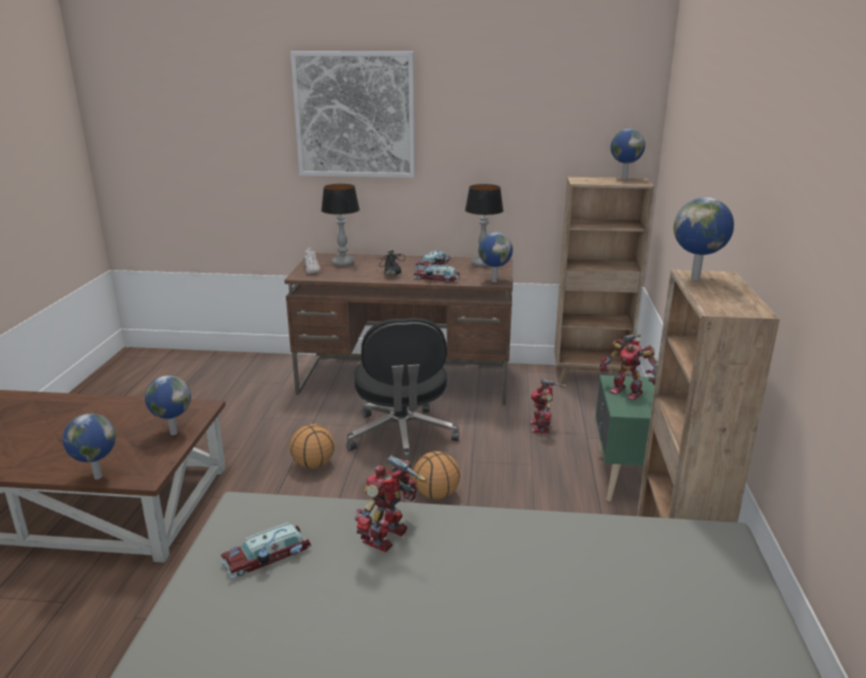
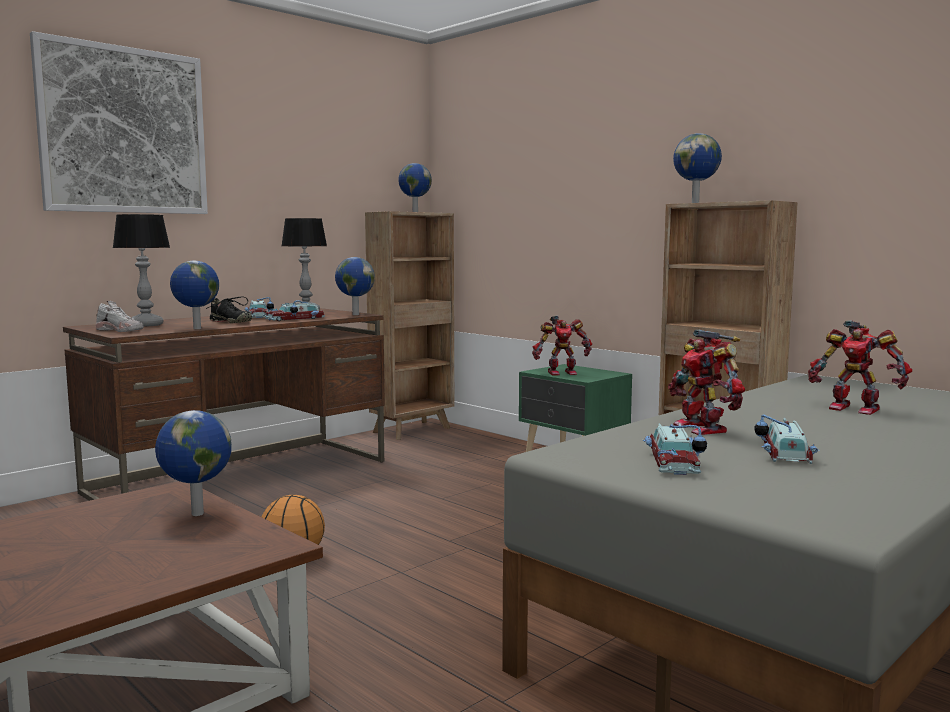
camera: 50 degrees left, 15 degrees down
globe [62,414,116,479] -> globe moved to [170,261,219,329]
black office chair [346,318,460,463] -> none
basketball [413,451,460,499] -> none
toy robot [530,380,567,433] -> toy robot moved to [808,320,912,415]
none -> toy car [754,415,820,464]

